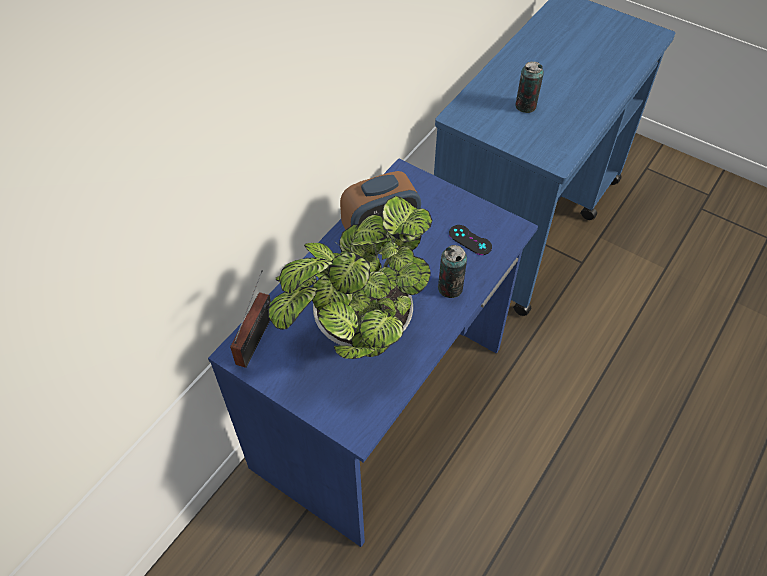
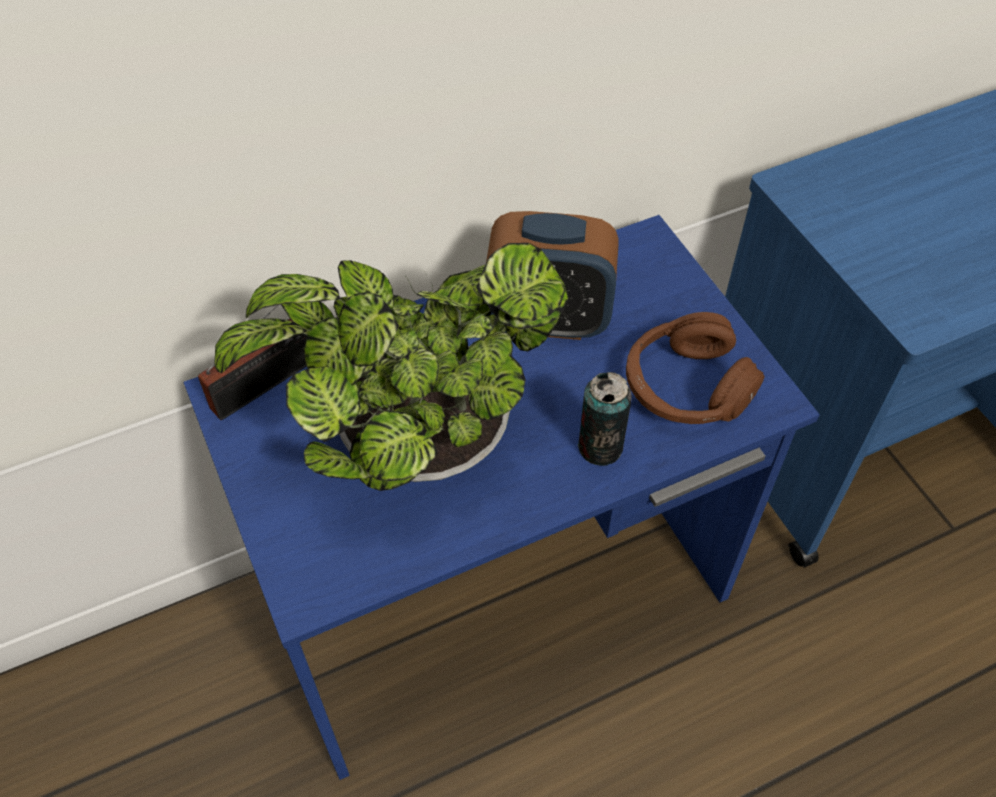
camera: 30 degrees right, 0 degrees up
black game controller [449,225,492,255] -> brown headphones [626,312,765,424]
can [515,61,544,113] -> none

